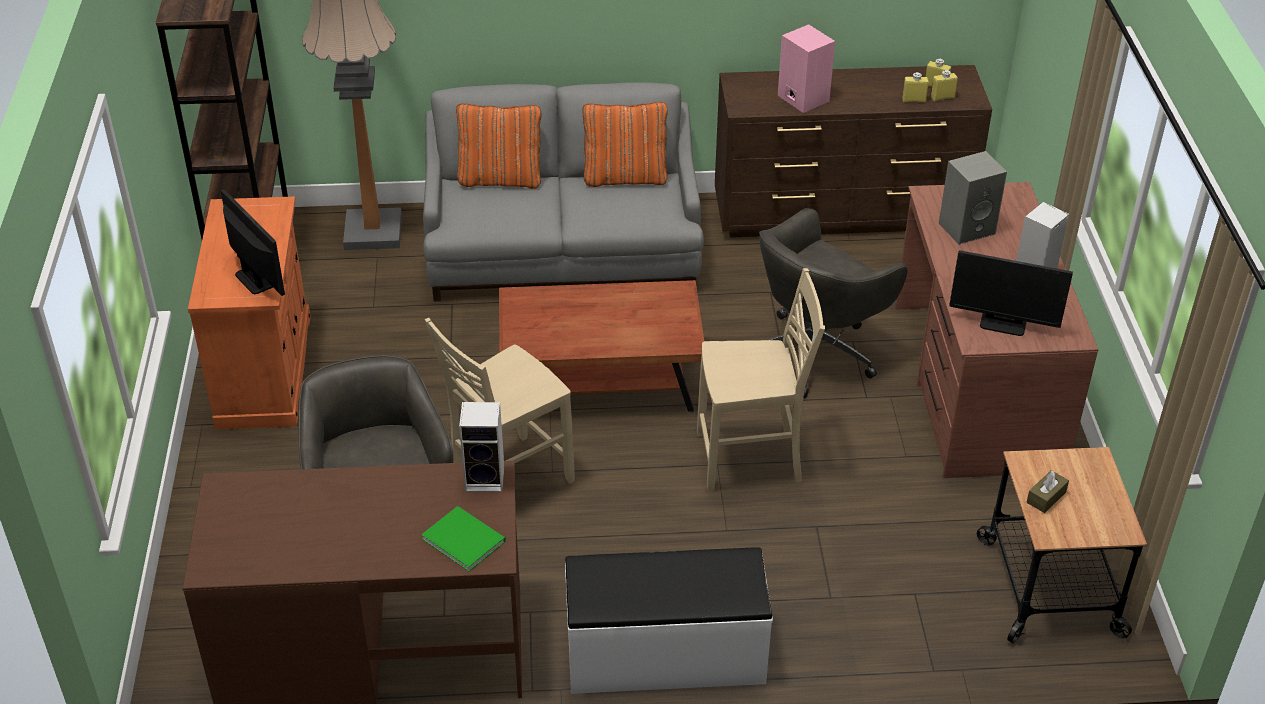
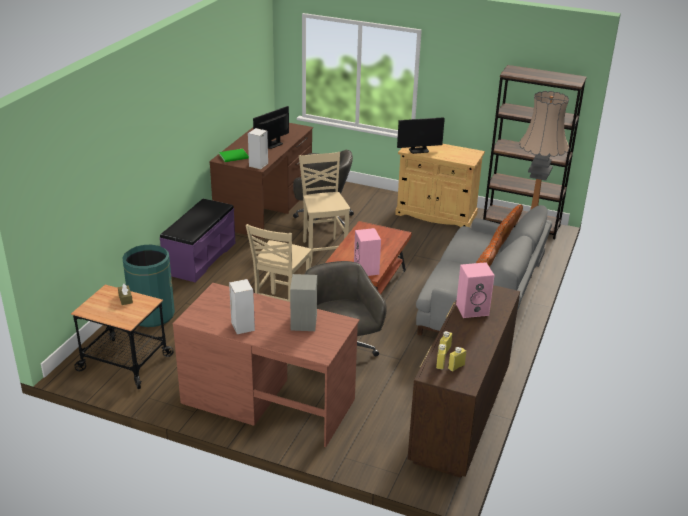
camera: 115 degrees right, 10 degrees down
orange cabinet [188,196,311,430] -> beige cabinet [395,144,485,228]
white bench [565,547,773,694] -> purple bench [160,199,235,283]
monitor [949,250,1073,336] -> monitor moved to [253,106,289,149]
none -> green trash can [122,245,175,327]
none -> pink speaker [354,228,381,276]

